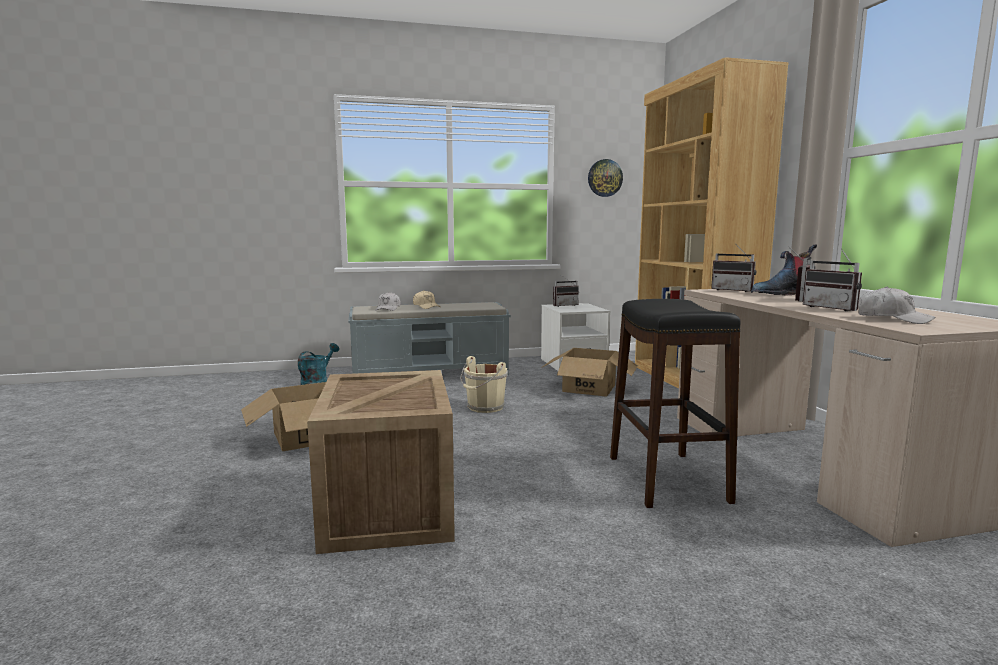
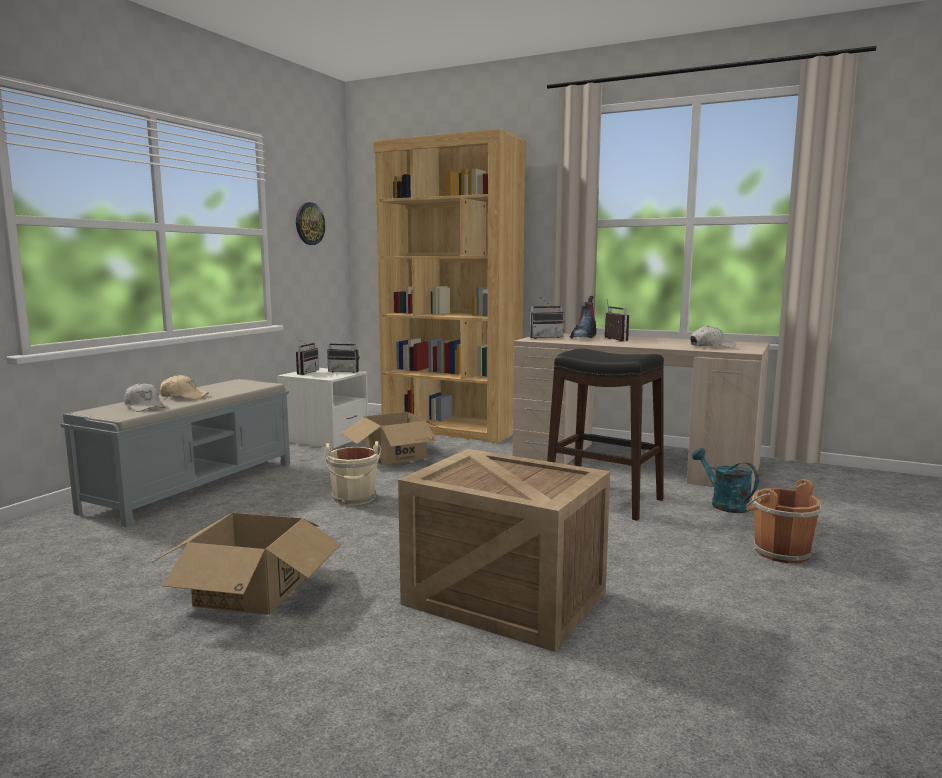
camera: 50 degrees left, 0 degrees up
turquoise watering can [298,343,339,385] -> turquoise watering can moved to [692,448,759,513]
radio [803,248,862,311] -> radio moved to [327,336,360,373]
none -> brown bucket [746,479,822,563]

